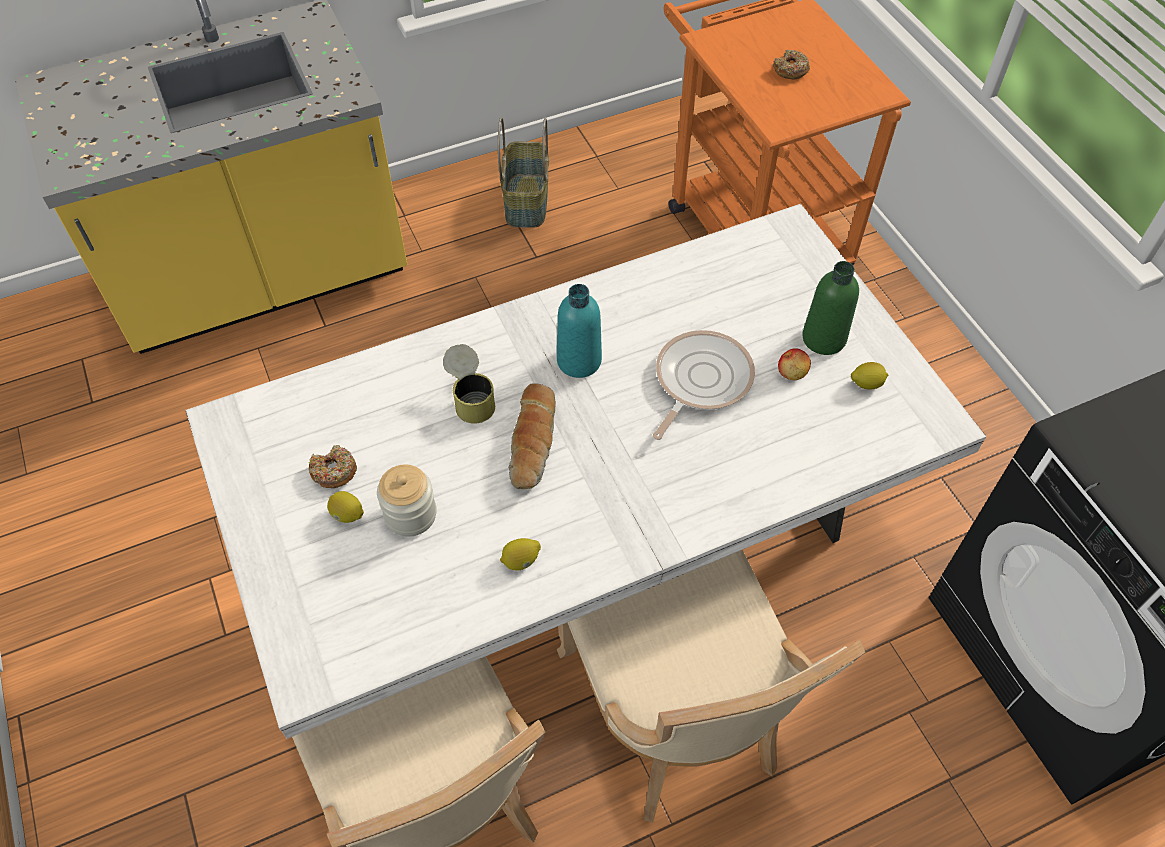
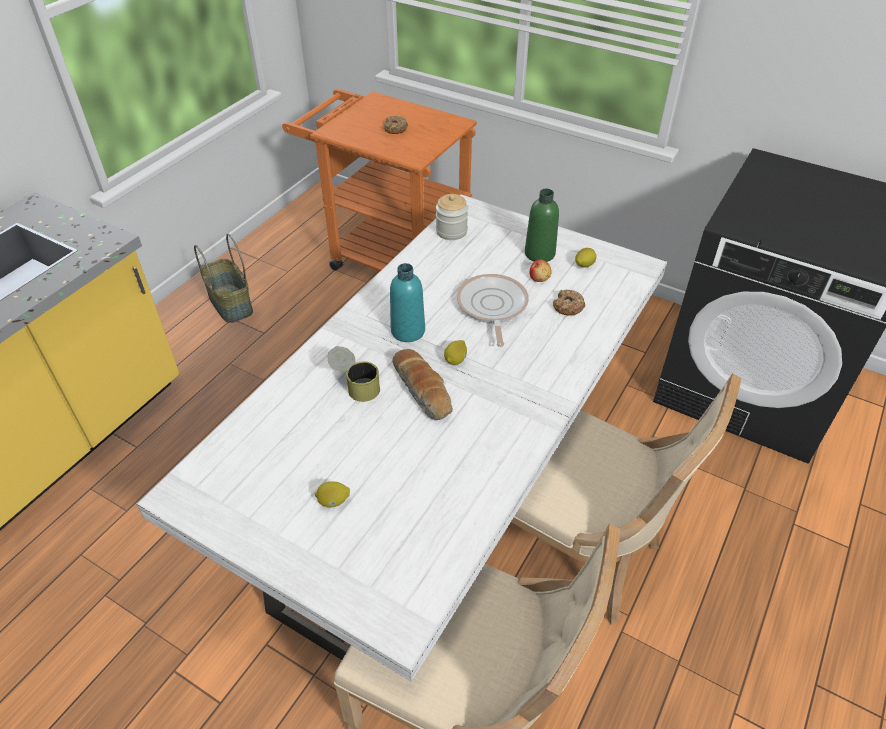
camera: 35 degrees left, 10 degrees down
donut [309,445,357,488] -> donut moved to [553,289,585,315]
jar [377,464,437,537] -> jar moved to [436,194,468,240]
lemon [500,538,541,570] -> lemon moved to [444,340,467,365]

